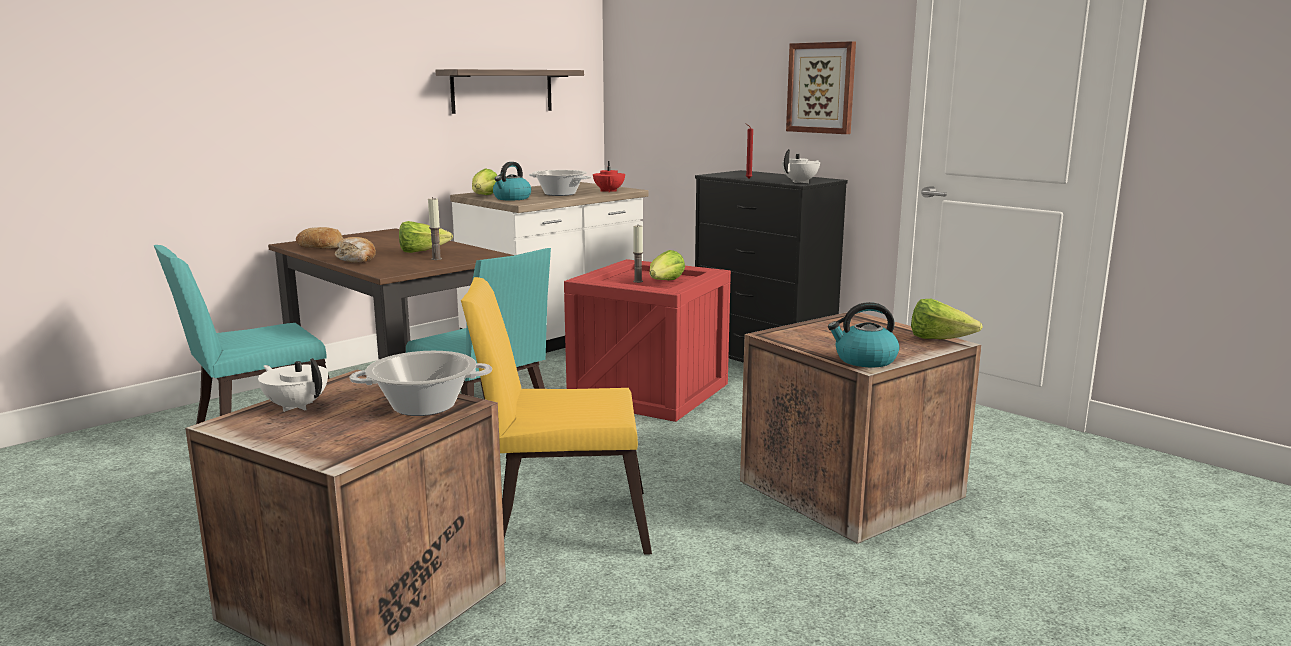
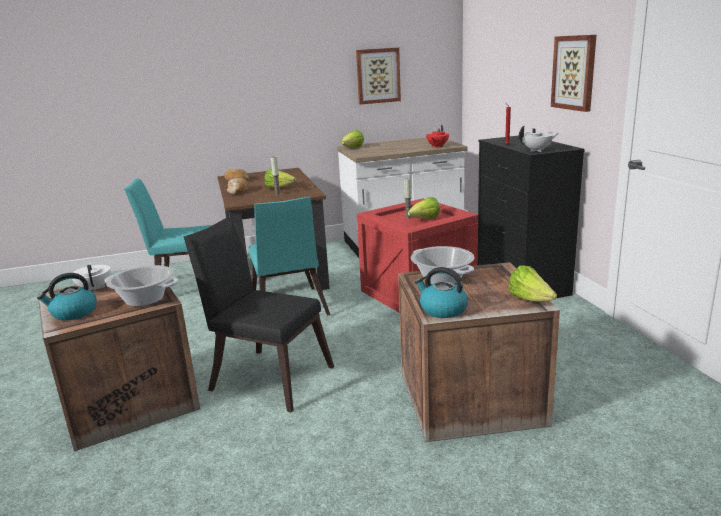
camera: 30 degrees right, 5 degrees up
shelf [435,69,584,114] -> picture [356,48,401,105]
yellow chair [461,277,652,555] -> black chair [184,218,334,413]
kettle [493,162,531,201] -> kettle moved to [37,273,97,320]
cooking pot [529,170,591,196] -> cooking pot moved to [411,246,474,284]

